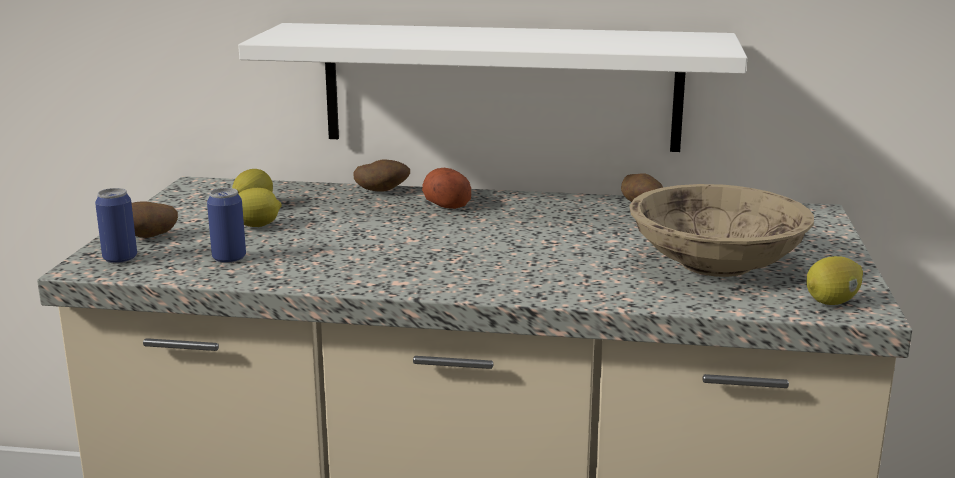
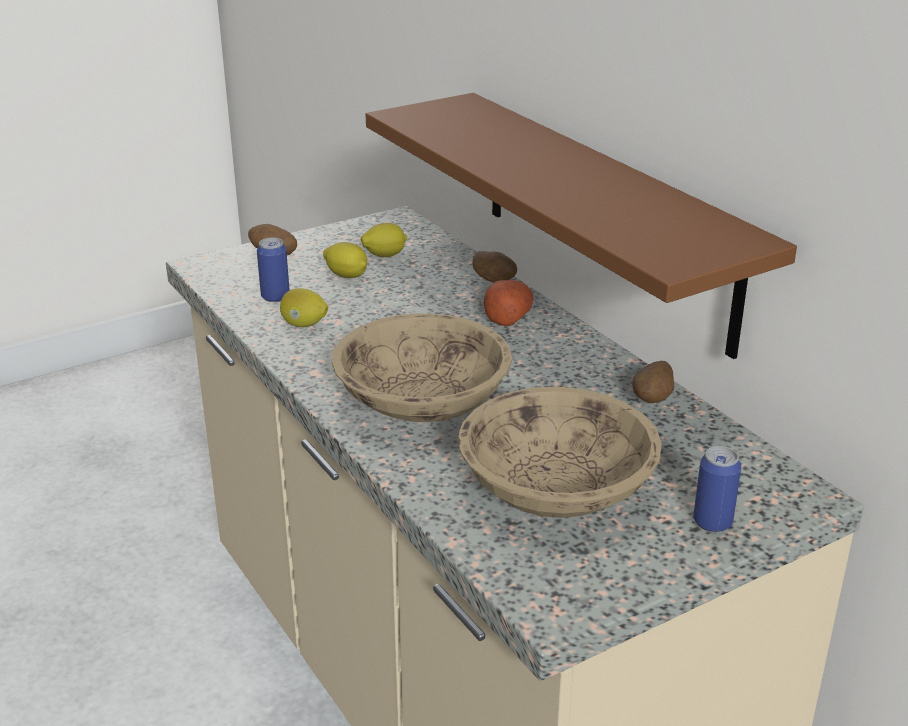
camera: 50 degrees right, 10 degrees up
can [95,188,137,263] -> can moved to [693,446,741,532]
white shelf [238,23,747,152] -> brown shelf [366,93,797,359]
lemon [806,256,863,305] -> lemon moved to [280,288,328,327]
none -> beige bowl [332,313,512,422]

